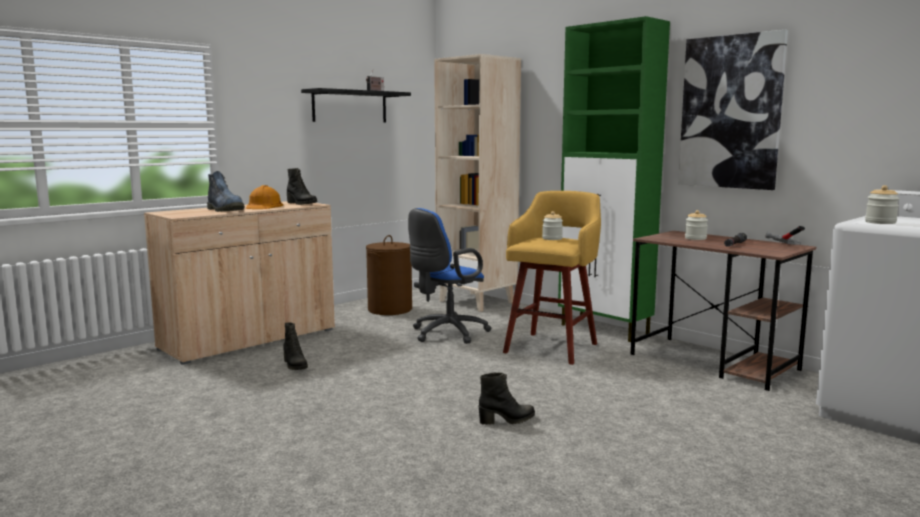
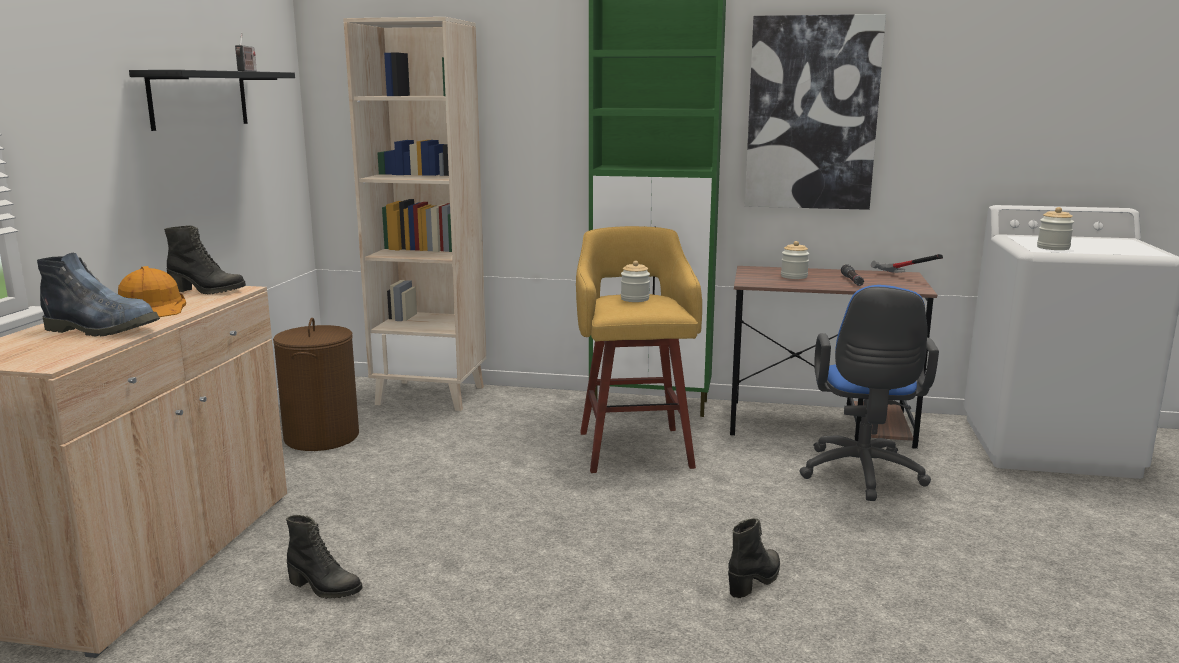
camera: 35 degrees left, 5 degrees up
blue office chair [408,208,491,344] -> blue office chair moved to [799,285,939,501]

